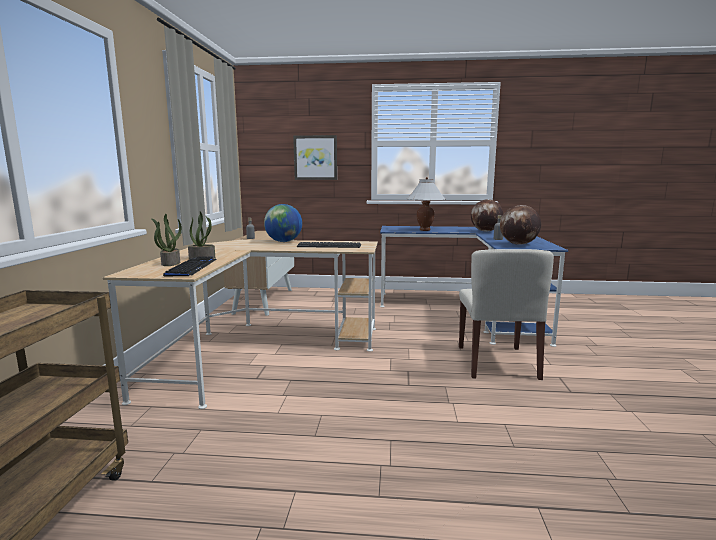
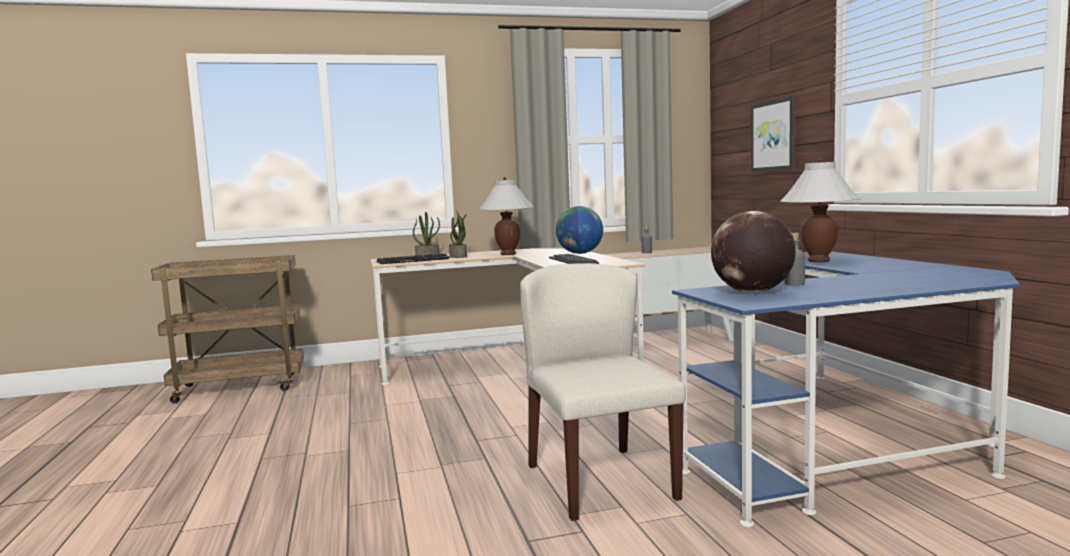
camera: 70 degrees right, 5 degrees down
beige chair [459,249,554,380] -> beige chair turned 90 degrees clockwise [520,263,686,521]
globe [471,199,503,232] -> none
none -> white table lamp [478,177,534,255]

